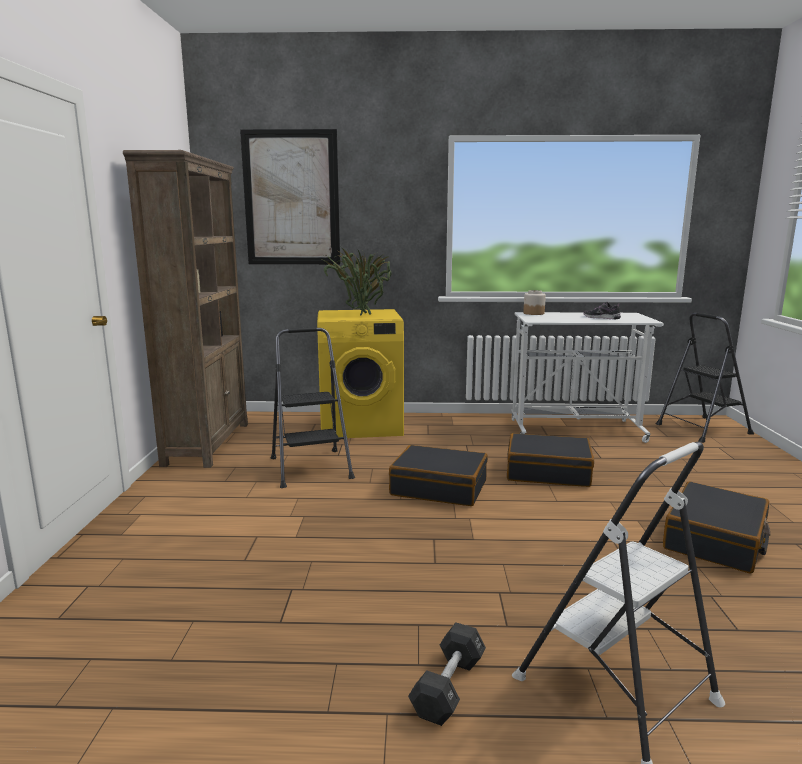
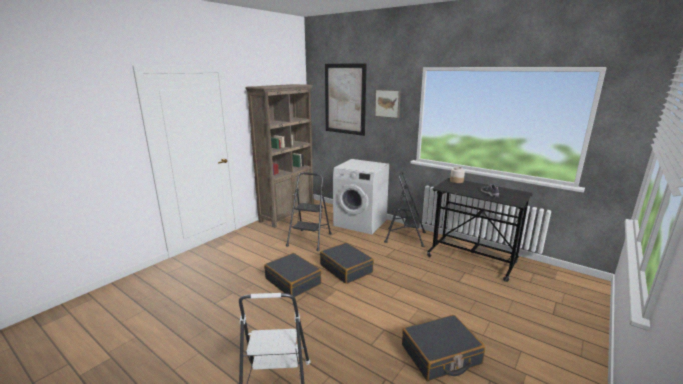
camera: 35 degrees right, 5 degrees up
yellow washing machine [317,309,404,438] -> white washing machine [333,159,389,235]
potted plant [321,247,392,316] -> none
black dumbbell [408,623,486,726] -> none
black suitcase [507,433,594,487] -> black suitcase moved to [264,253,322,297]
white desk [511,312,664,443] -> black desk [427,178,533,282]
black step ladder [656,313,754,443] -> black step ladder moved to [384,171,426,247]
none -> picture [375,89,401,118]

